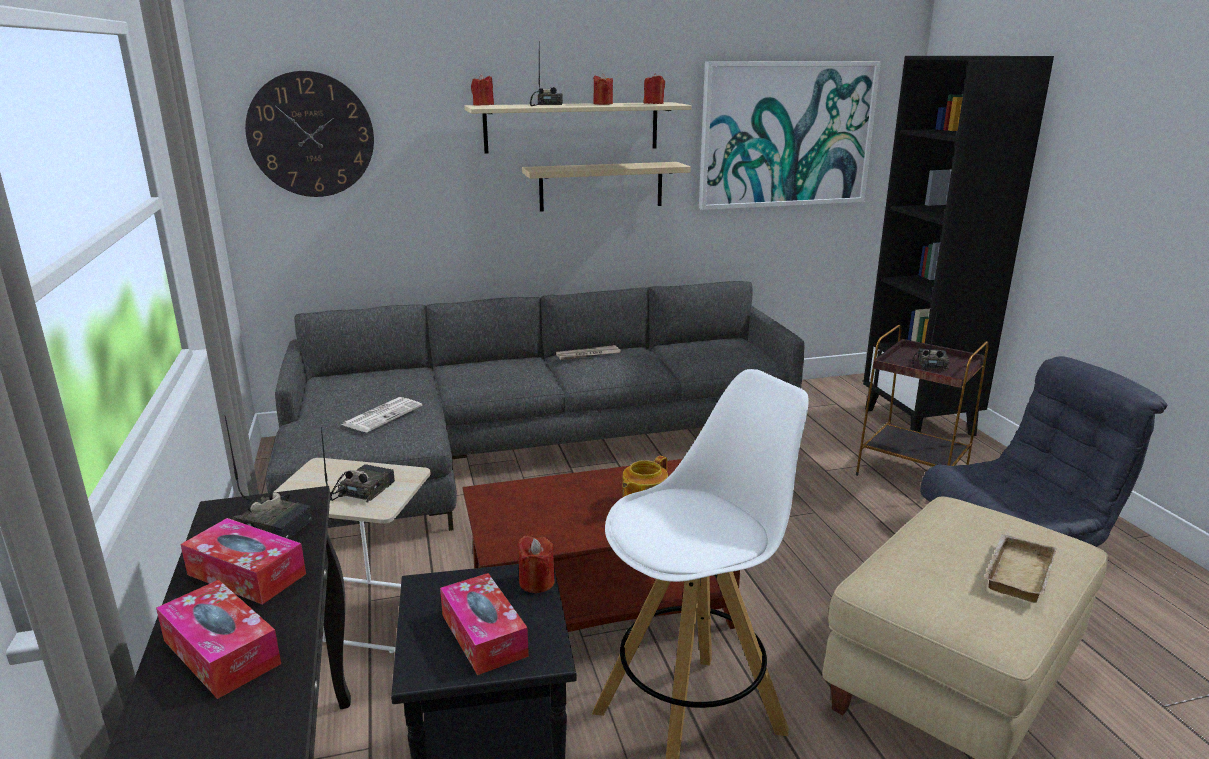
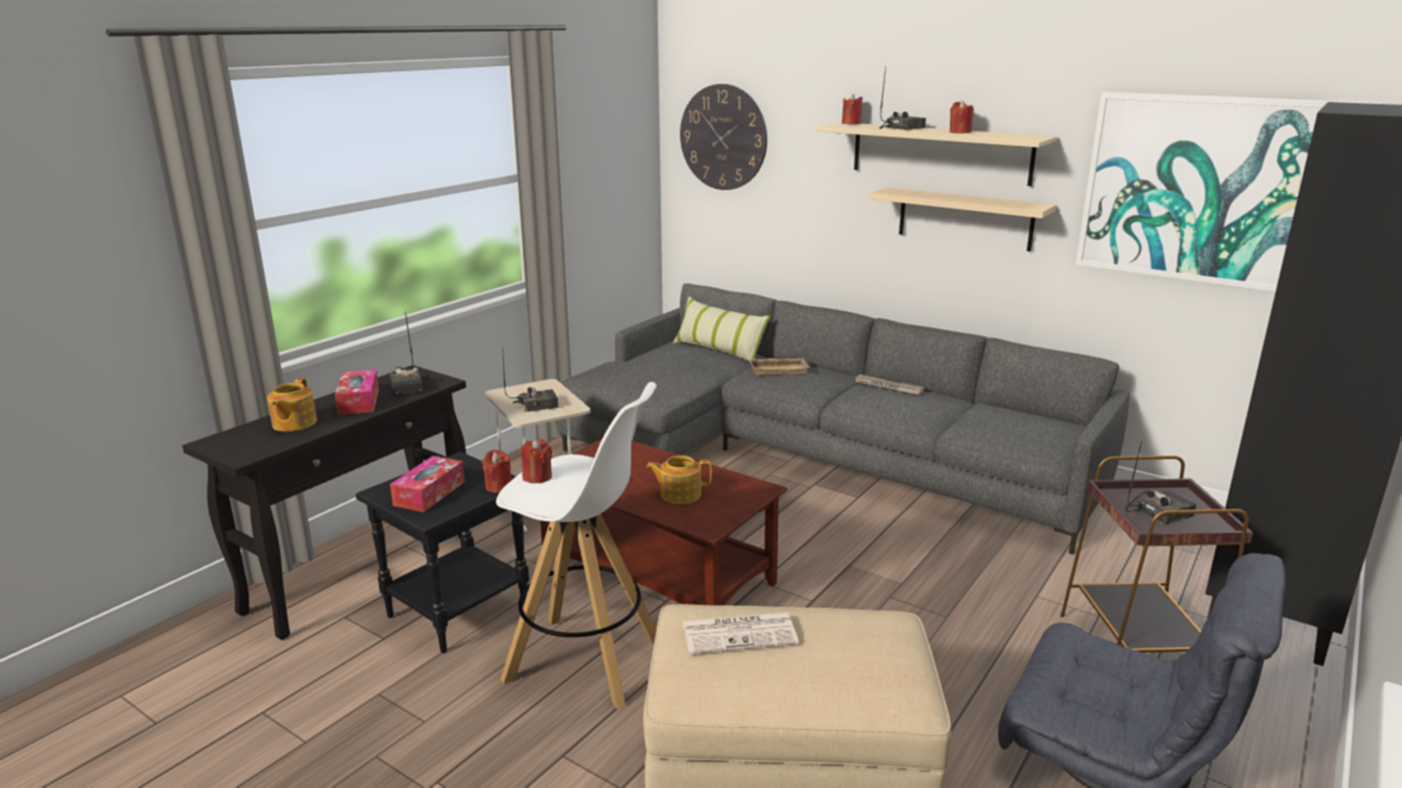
camera: 50 degrees right, 0 degrees up
tissue box [156,580,281,699] -> teapot [267,378,317,431]
newspaper [341,397,422,432] -> newspaper moved to [683,612,799,654]
red candle [644,73,665,104] -> red candle moved to [521,439,552,483]
beige tray [984,534,1057,603] -> beige tray moved to [749,359,810,375]
none -> pillow [673,297,770,362]

